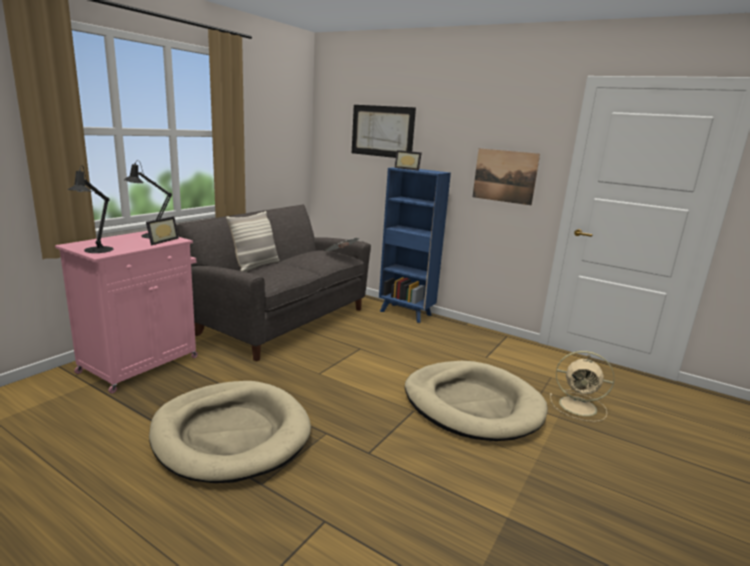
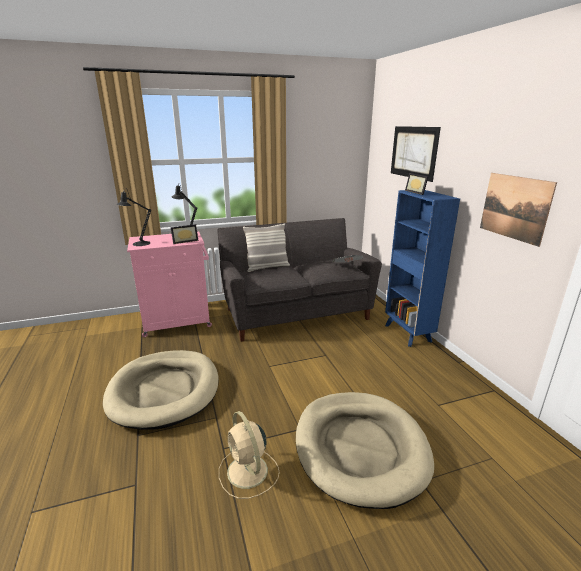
camera: 40 degrees right, 5 degrees up
beige fan [550,351,614,422] -> beige fan moved to [219,411,280,499]

